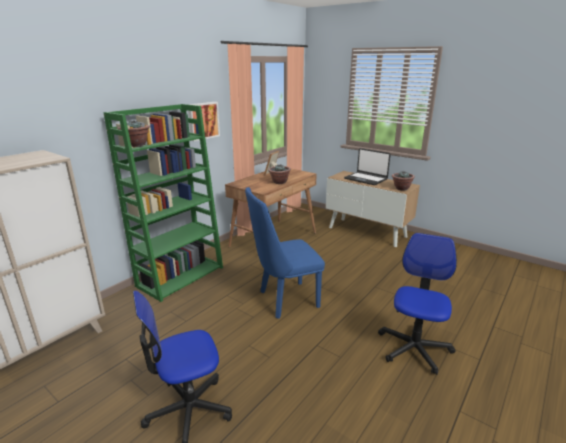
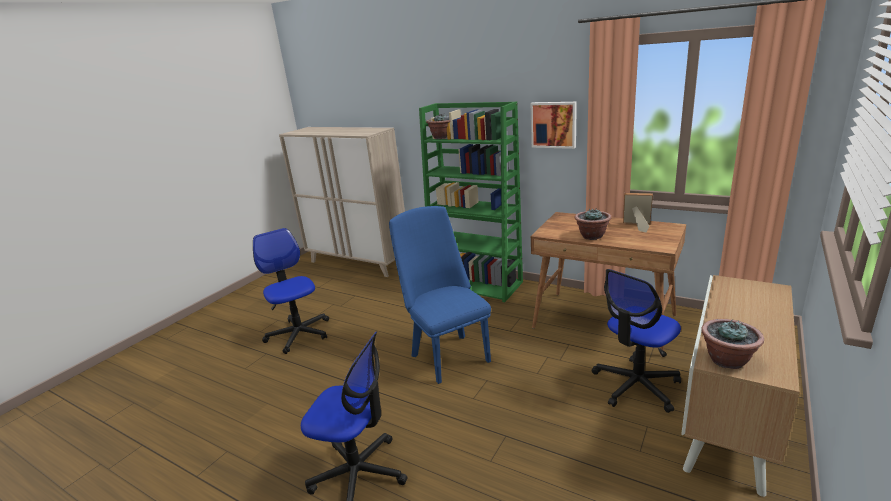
camera: 85 degrees right, 0 degrees up
laptop [344,148,391,185] -> none
none -> office chair [592,269,681,413]

